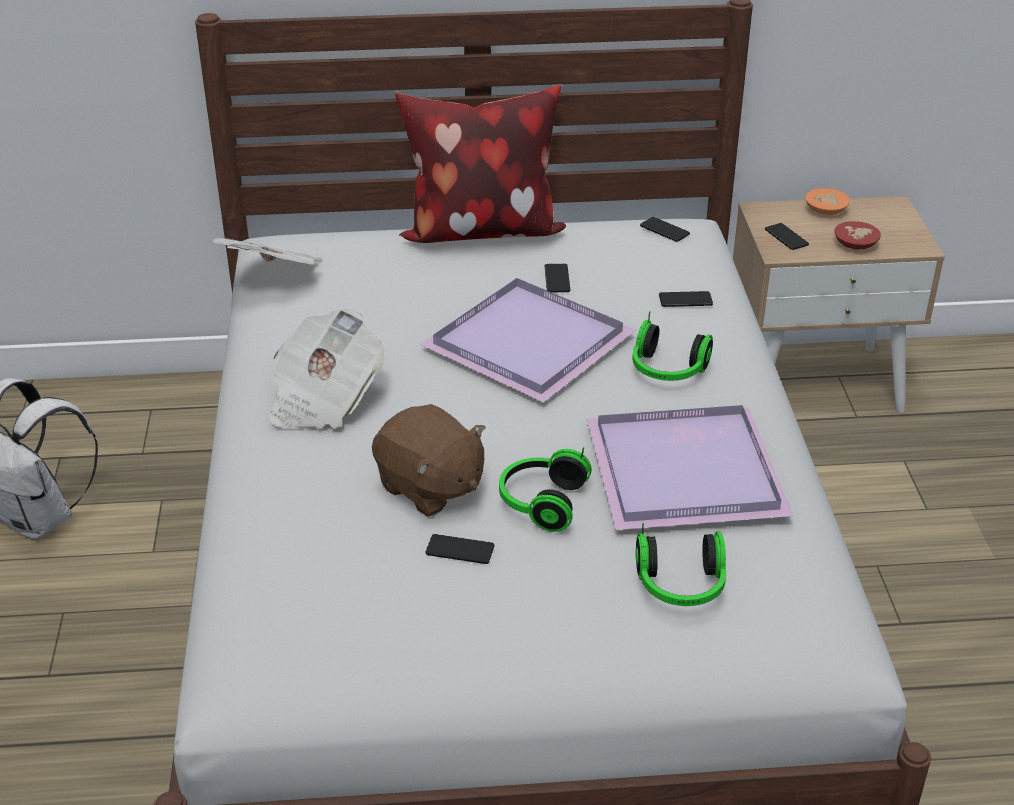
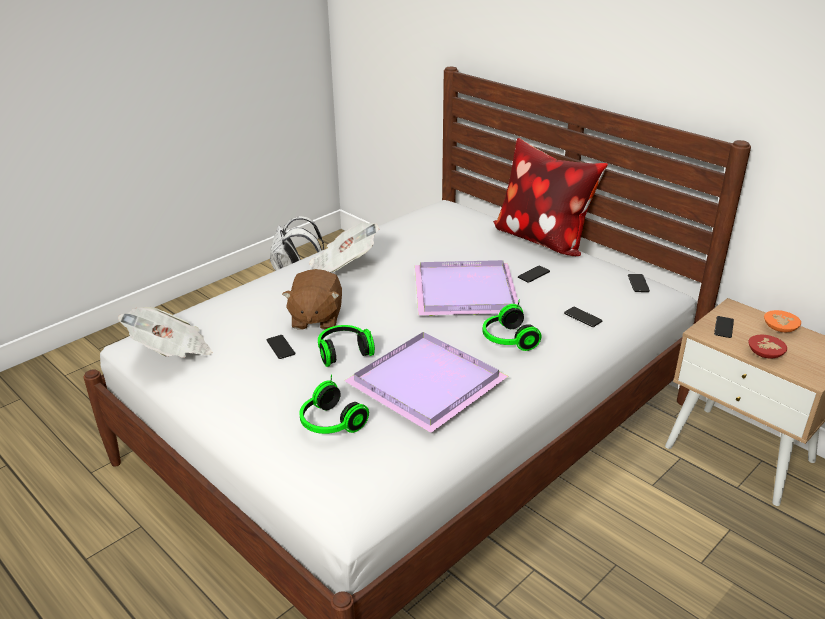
camera: 50 degrees right, 5 degrees down
newspaper [213,238,322,265] -> newspaper moved to [118,307,213,358]

